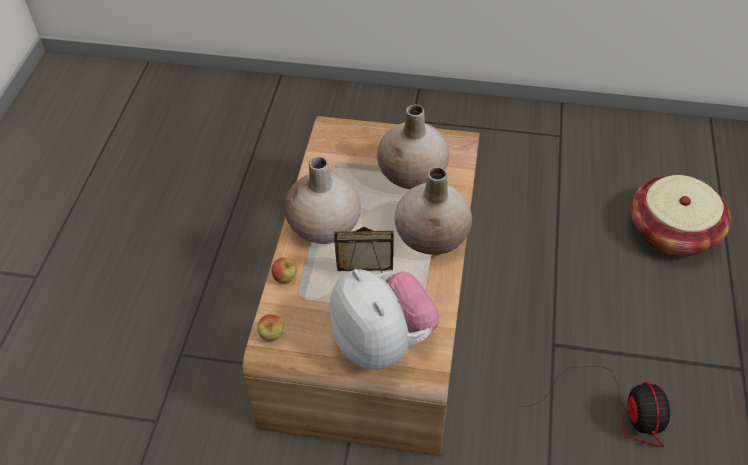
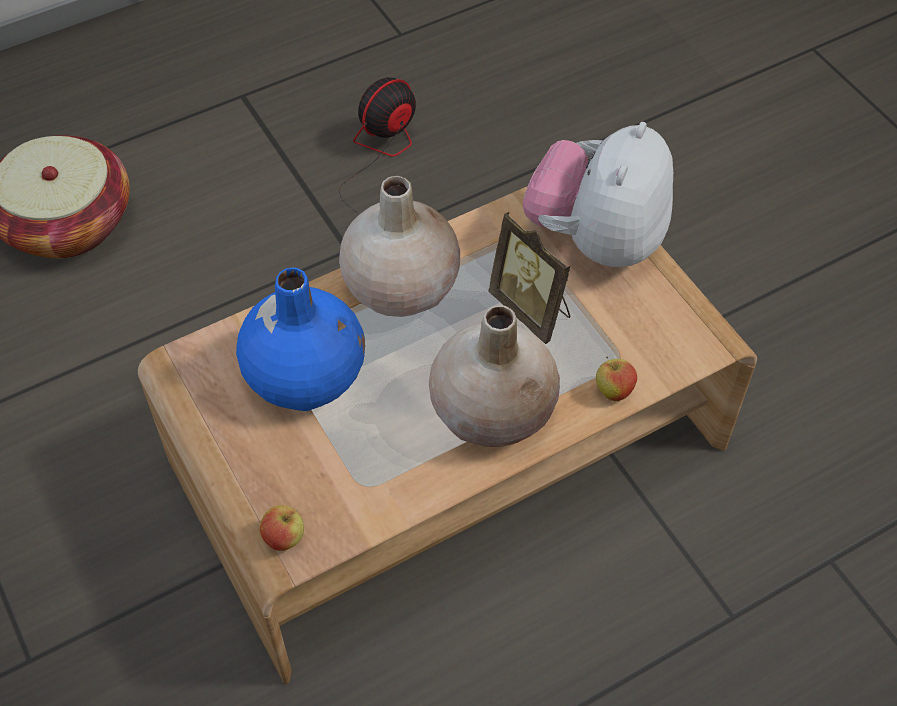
camera: 130 degrees left, 5 degrees up
apple [257,314,284,341] -> apple moved to [260,505,304,551]
beige vase [377,104,449,189] -> blue vase [236,267,365,411]

